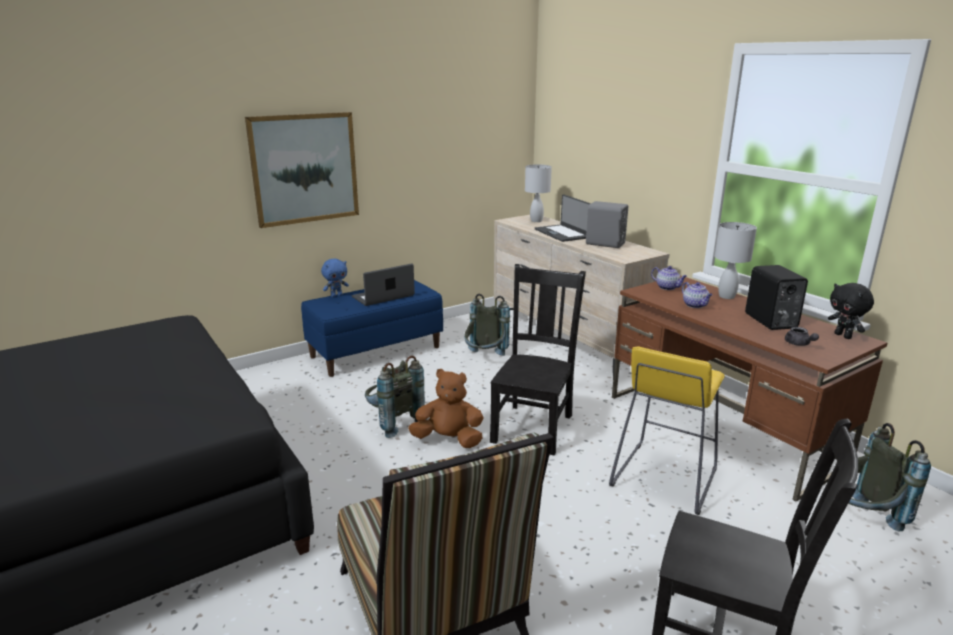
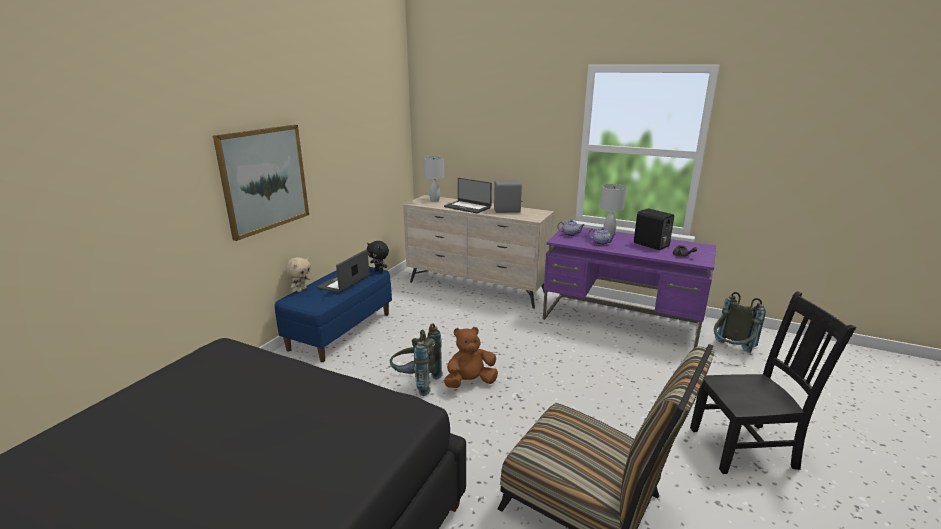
camera: 30 degrees left, 0 degrees up
blue plush toy [321,259,349,297] -> beige plush toy [286,257,311,292]
grey backpack [464,294,510,356] -> none
black chair [490,264,586,456] -> none
yellow stool [609,346,725,515] -> none
brown desk [612,275,887,502] -> purple desk [543,227,716,348]
black plush toy [828,283,874,339] -> black plush toy moved to [367,241,389,273]

